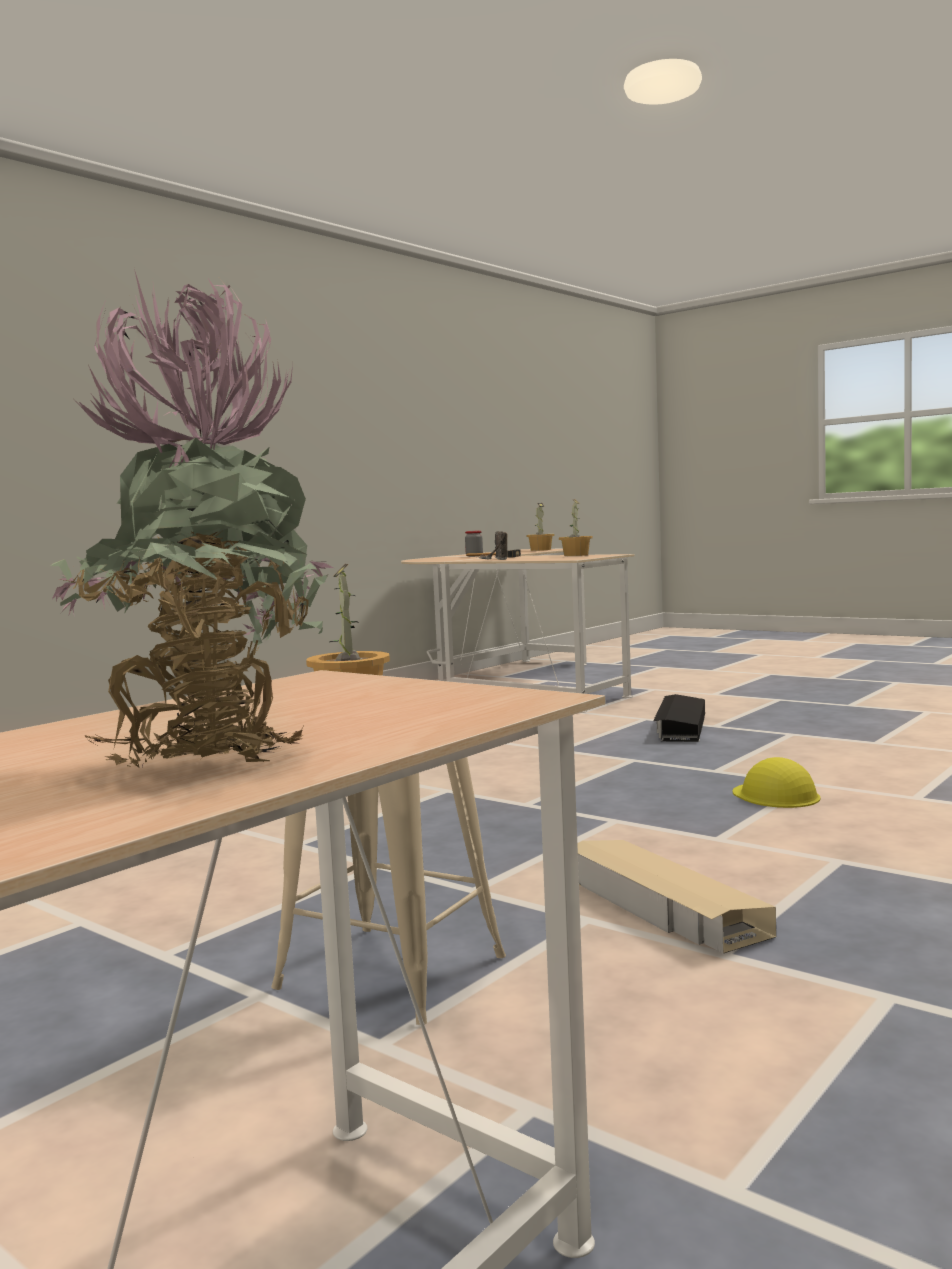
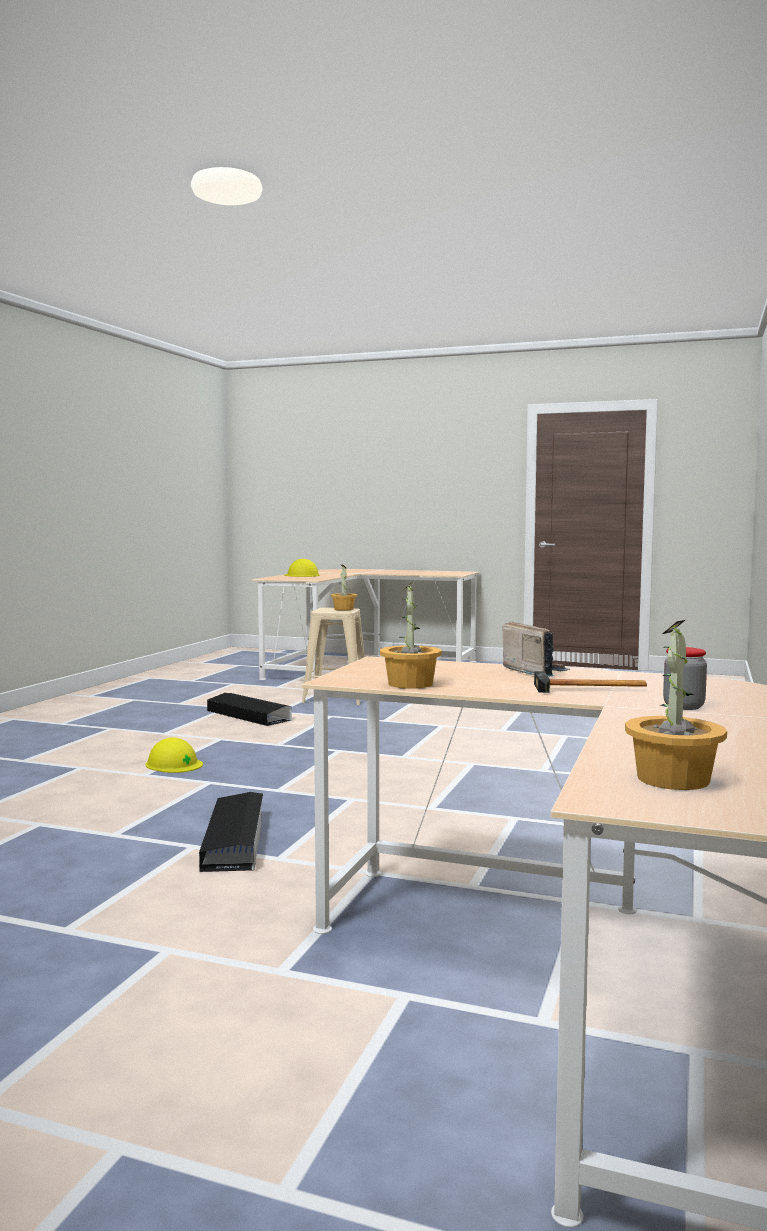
camera: 160 degrees right, 0 degrees up
potted plant [51,269,334,768] -> yellow hard hat [284,559,320,577]
beige storage box [577,840,777,953] -> black storage box [207,693,292,726]

